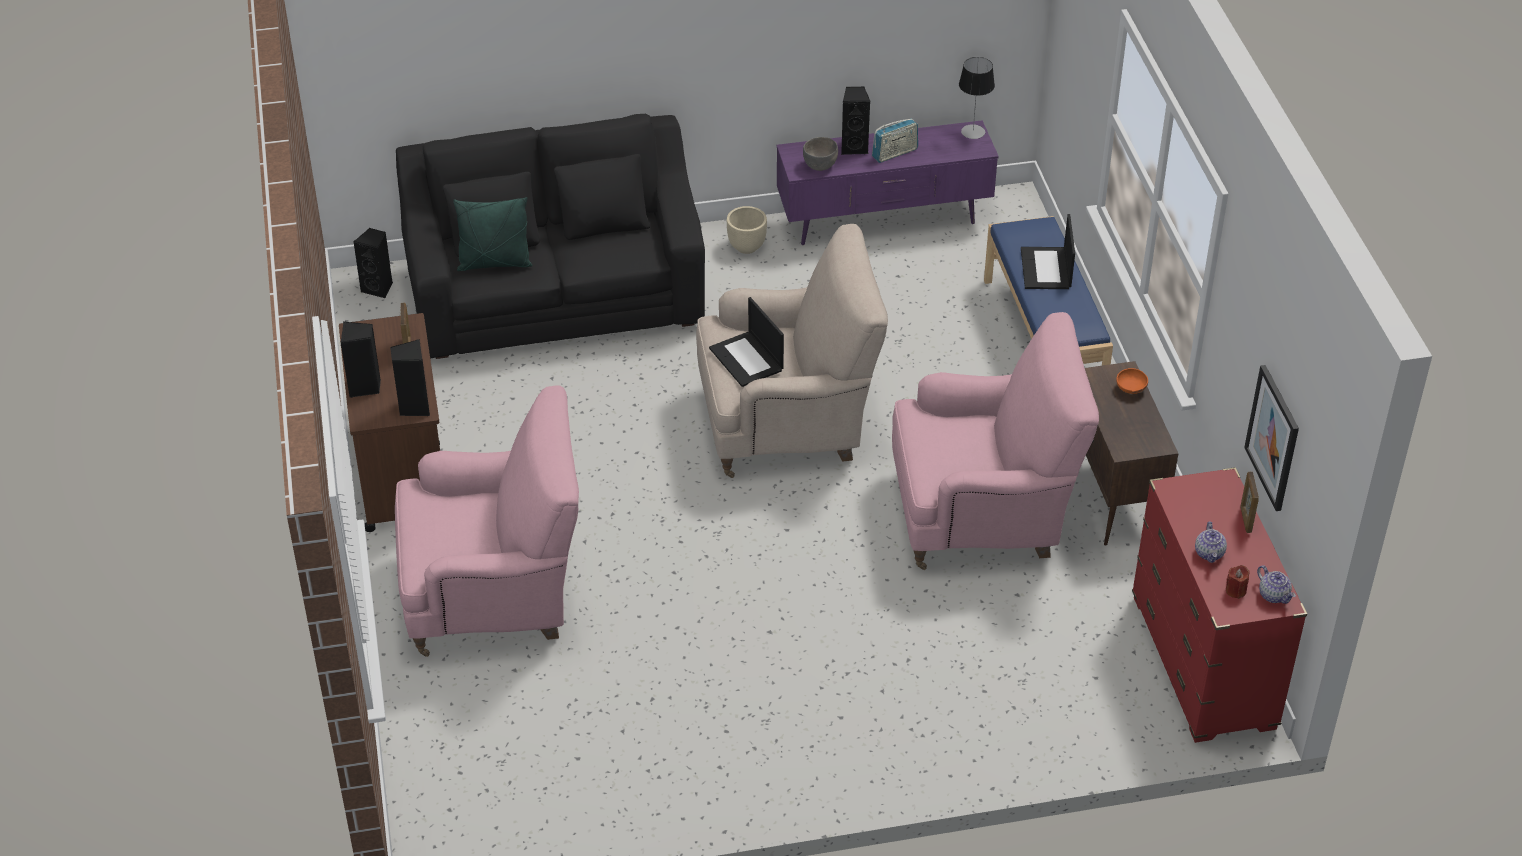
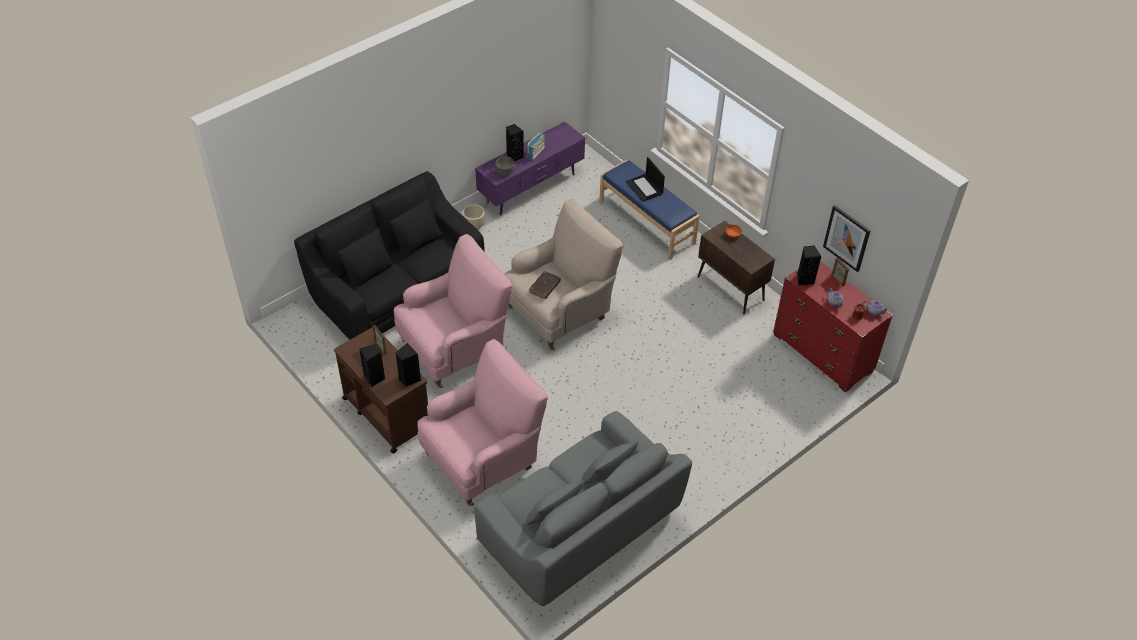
camera: 30 degrees left, 5 degrees up
black speaker [354,228,393,299] -> black speaker moved to [797,246,822,286]
green pillow [453,197,532,271] -> none
laptop [709,297,784,387] -> brown book [529,271,561,299]
pink armchair [892,312,1099,570] -> pink armchair moved to [394,234,512,388]
table lamp [959,57,995,139] -> none
none -> grey sofa [474,411,692,606]

